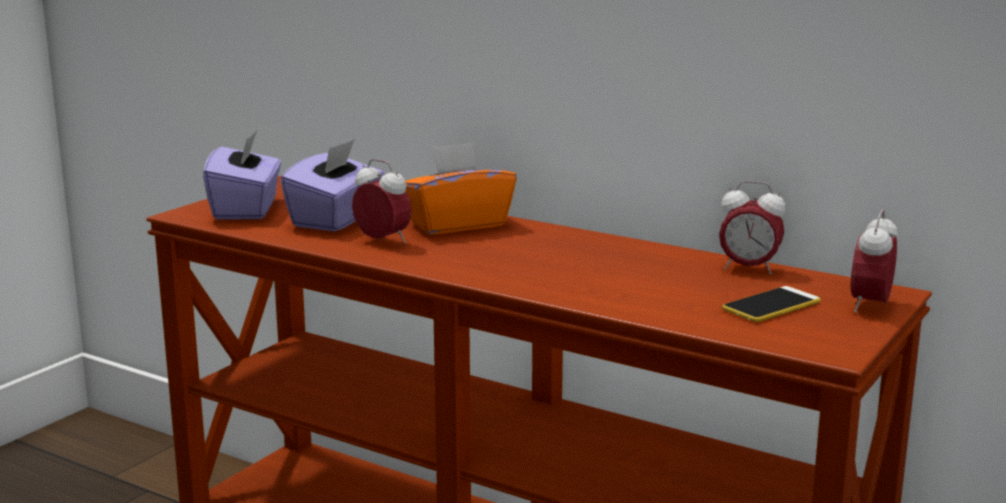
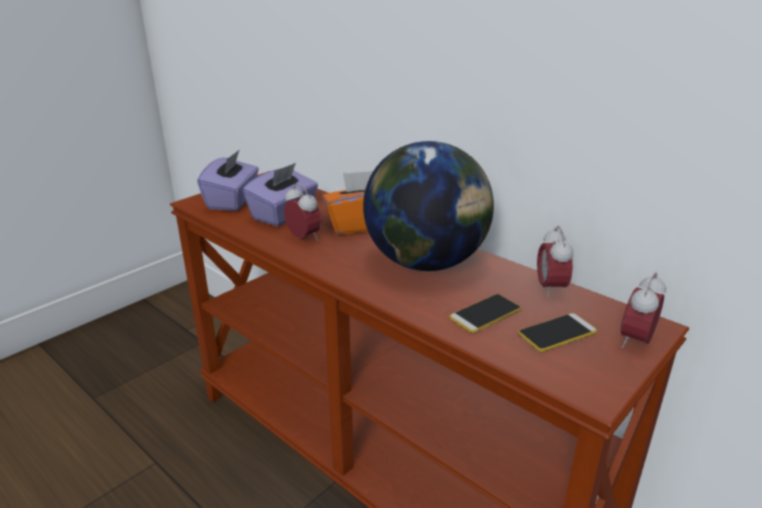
camera: 10 degrees right, 10 degrees up
alarm clock [719,181,786,275] -> alarm clock turned 60 degrees clockwise [537,226,573,298]
none -> globe [363,141,494,271]
none -> phone [449,294,521,333]

